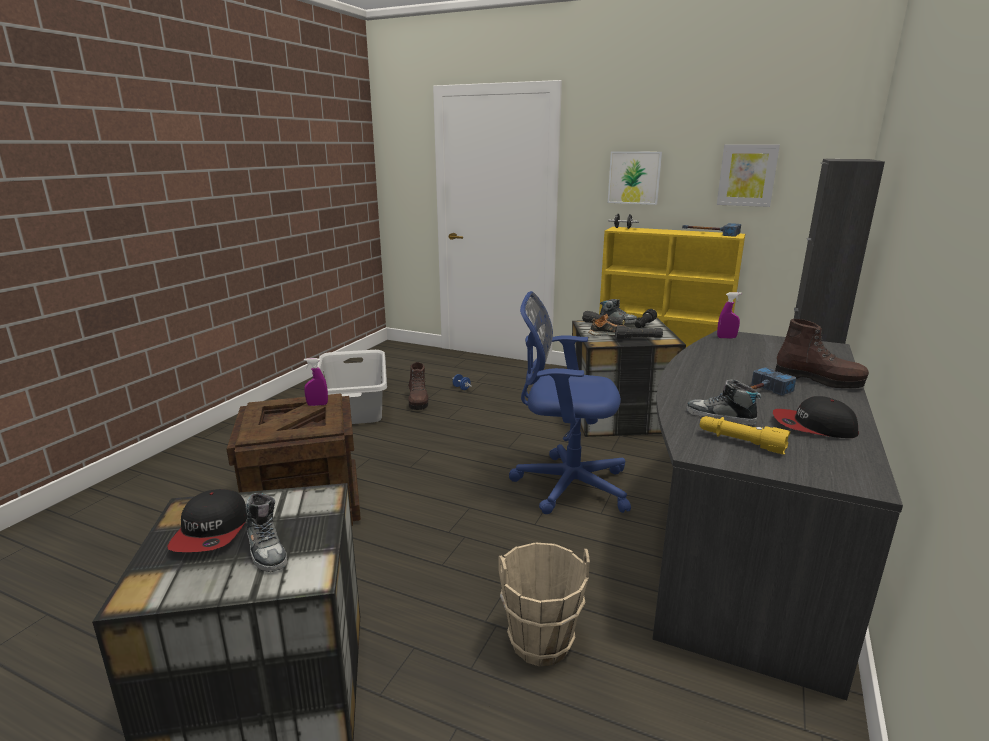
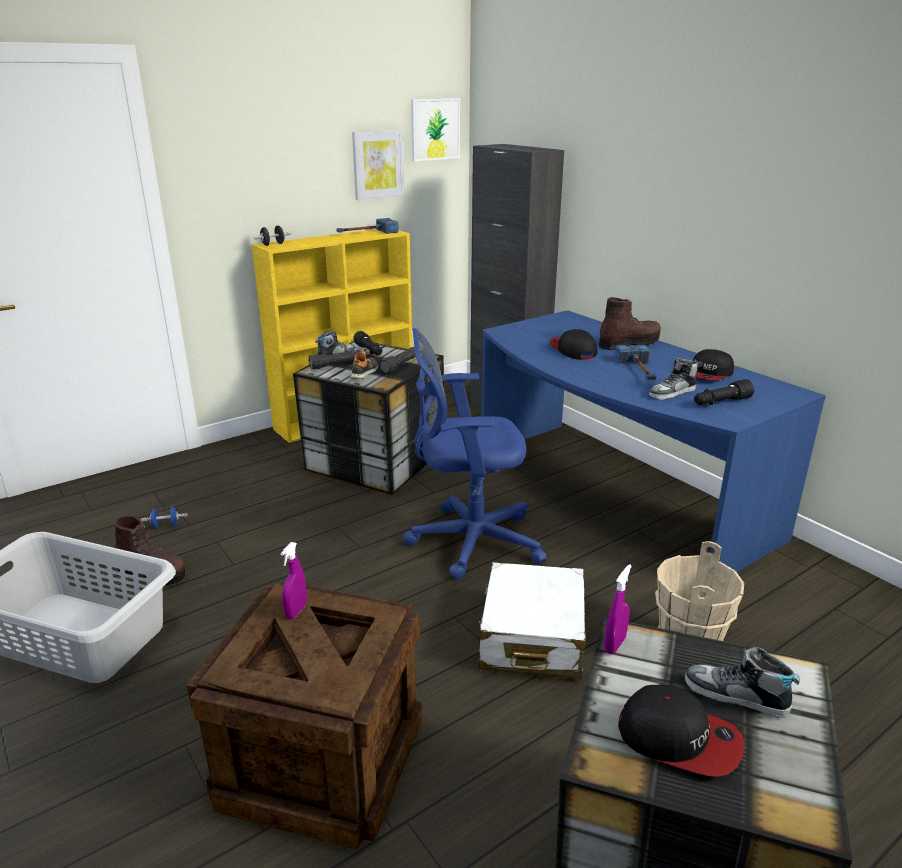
camera: 60 degrees left, 5 degrees up
shoe [246,493,288,572] -> shoe turned 150 degrees counterclockwise [685,647,800,718]
blue office chair [509,291,631,514] -> blue office chair turned 45 degrees clockwise [403,328,546,580]
picture [608,151,662,205] -> picture moved to [411,98,460,161]
grey desk [653,330,903,700] -> blue desk [481,310,826,572]
yellow flashlight [700,416,790,455] -> black flashlight [694,379,755,405]
purple spray bottle [717,292,742,339] -> purple spray bottle moved to [604,564,632,654]
none -> white suitcase [479,562,586,679]
none -> cap [549,329,597,360]

